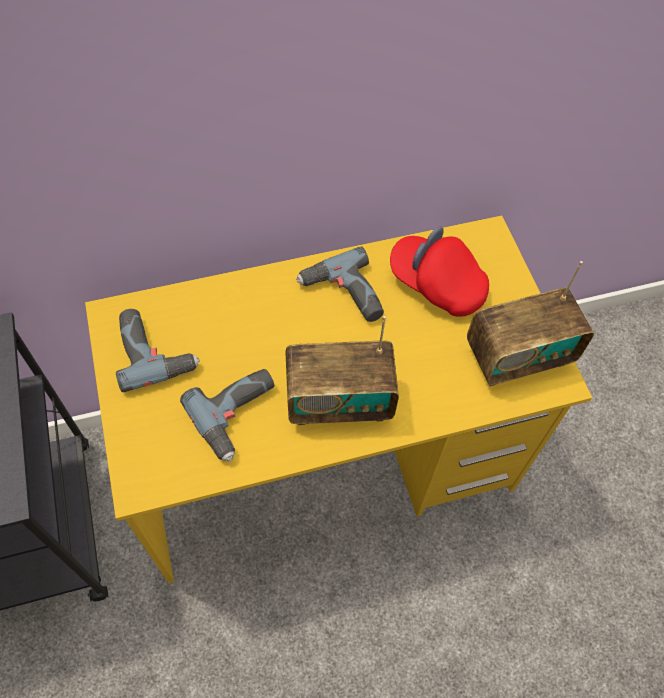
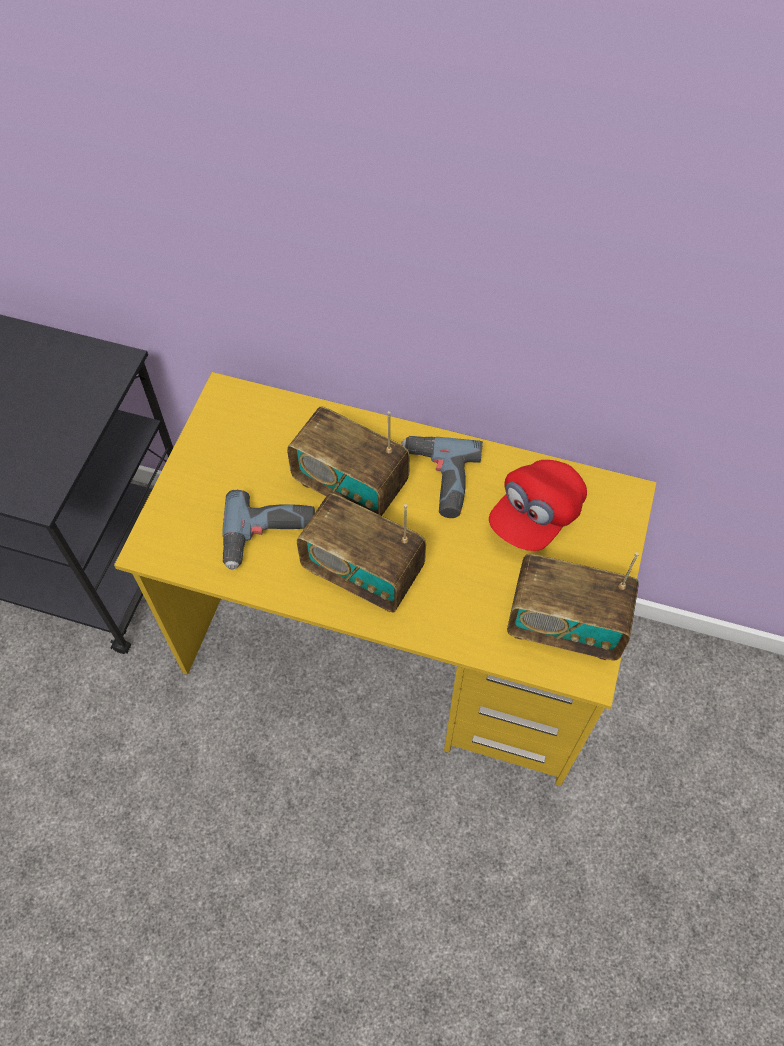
camera: 35 degrees right, 0 degrees up
power drill [116,309,200,392] -> none
red cap [390,226,489,317] -> red cap turned 120 degrees counterclockwise [489,460,587,551]
none -> radio [287,406,410,516]

